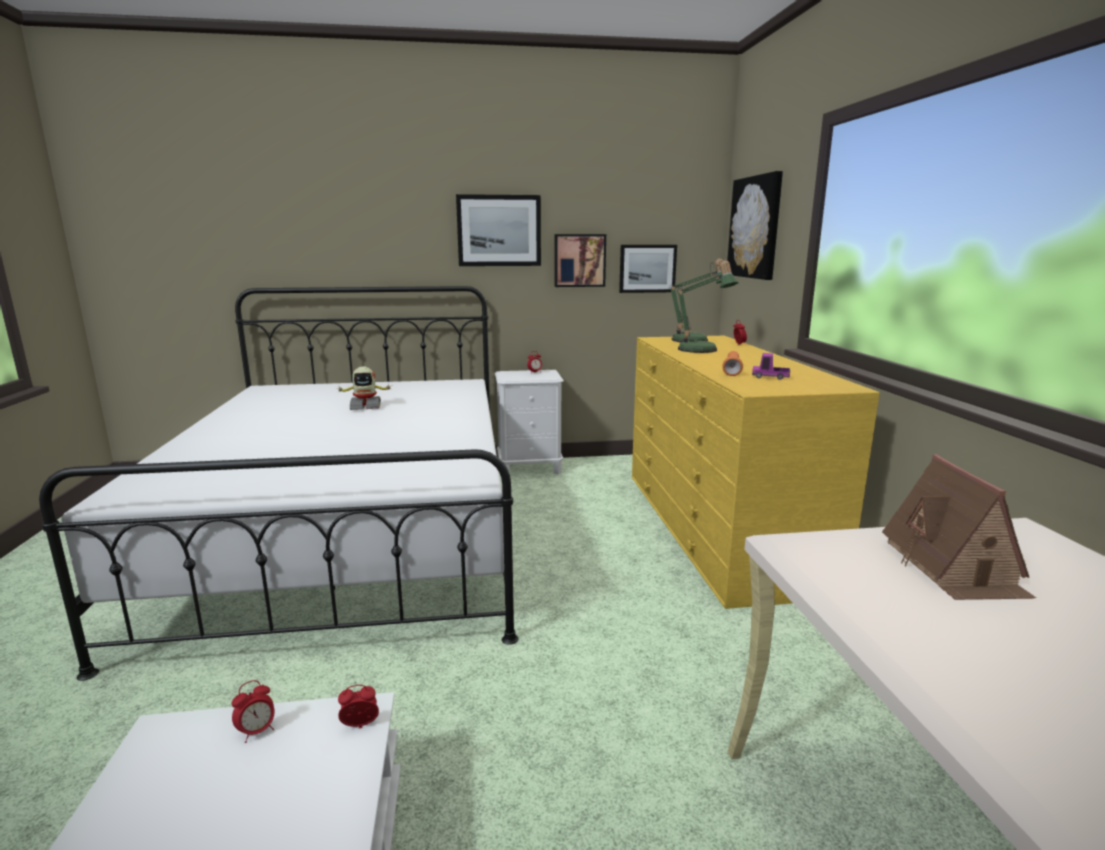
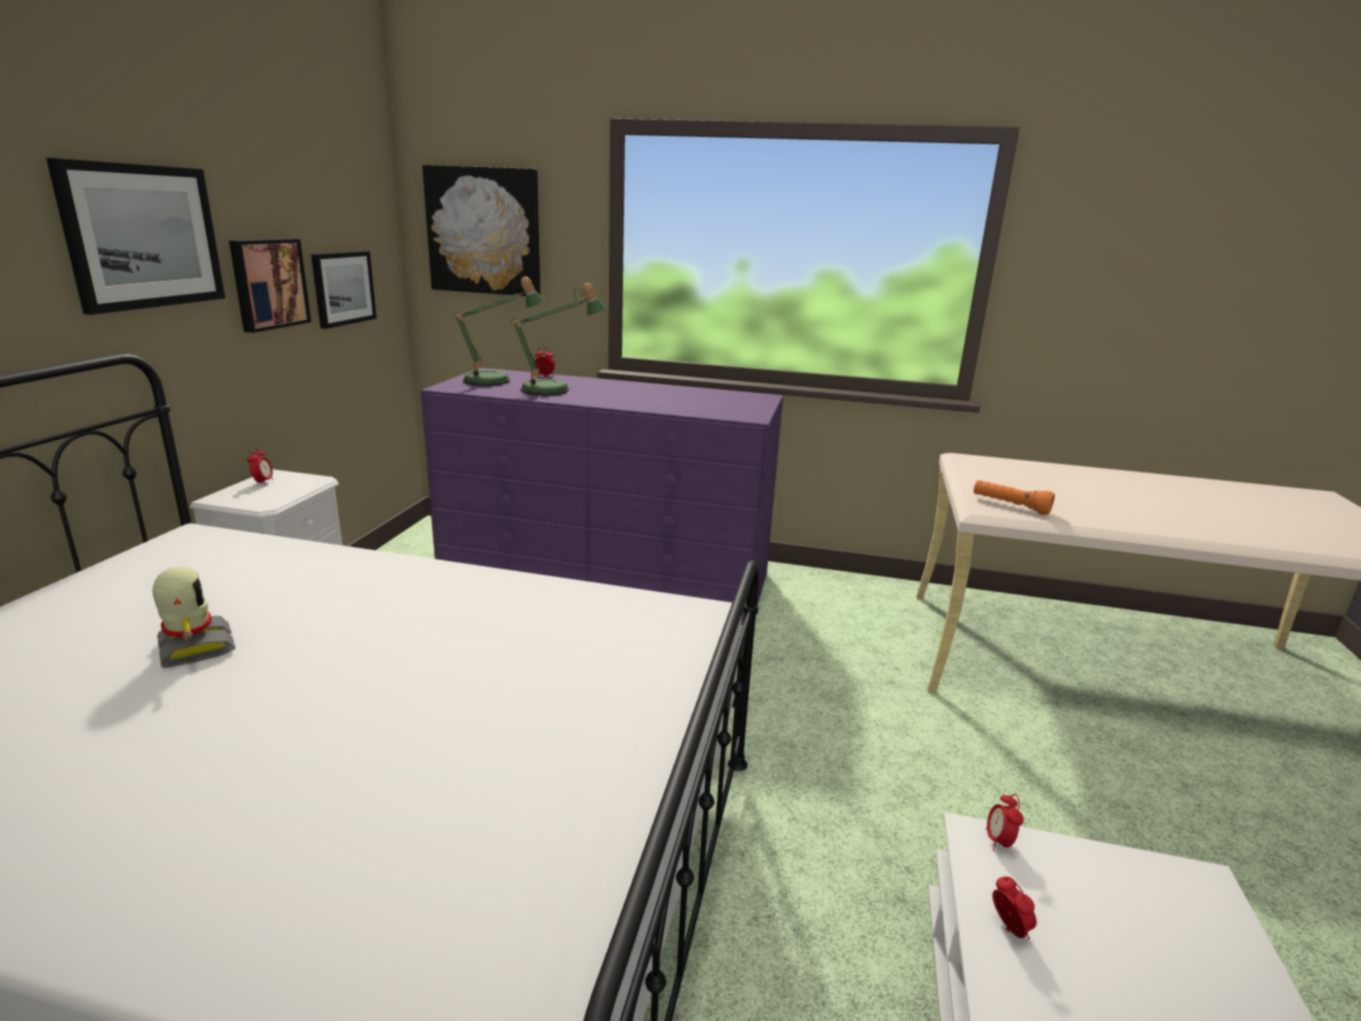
camera: 70 degrees left, 5 degrees up
toy robot [336,366,393,410] -> toy robot turned 45 degrees counterclockwise [152,566,235,668]
yellow dresser [632,336,880,609] -> purple dresser [421,368,783,625]
orange flashlight [722,351,743,376] -> orange flashlight moved to [974,480,1055,515]
toy truck [752,353,790,380] -> none
toy house [882,454,1036,600] -> none

